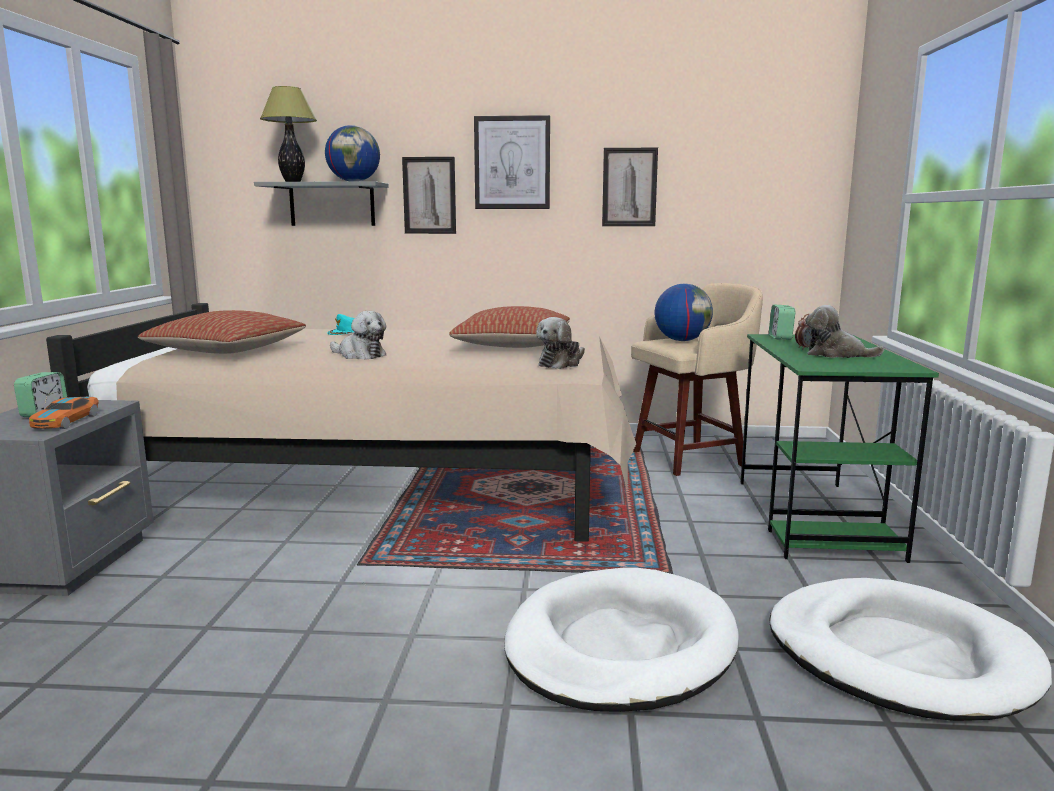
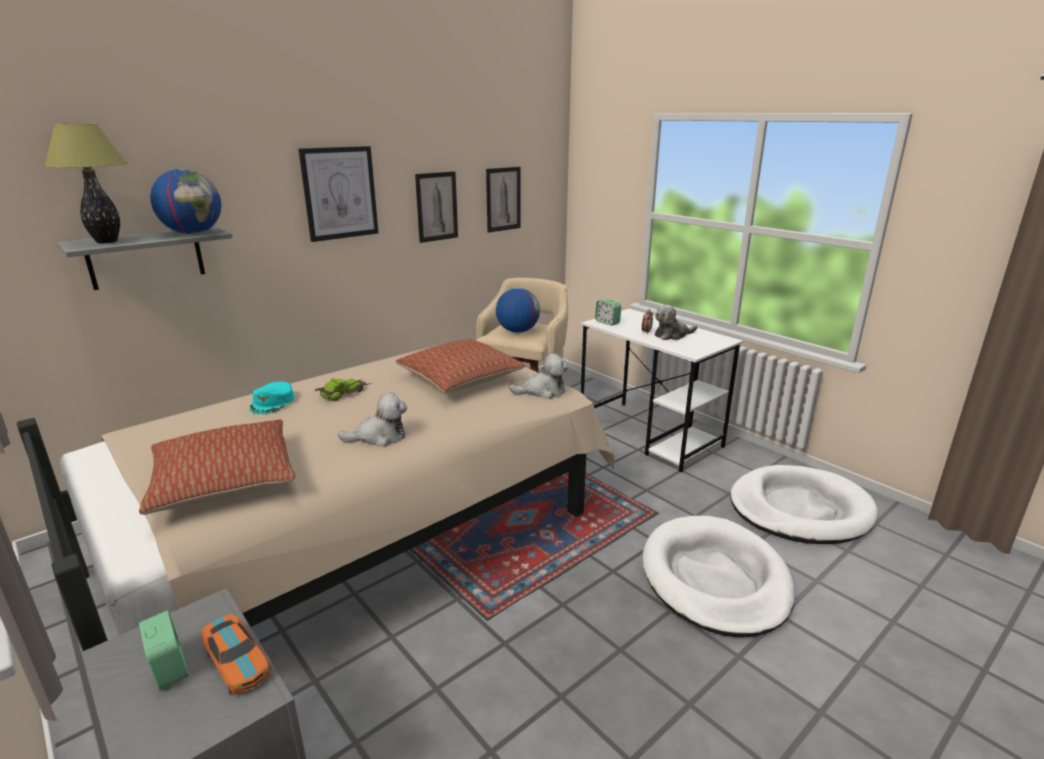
camera: 45 degrees left, 10 degrees up
picture [402,157,456,234] -> picture moved to [486,167,521,233]
plush toy [536,317,585,369] -> plush toy turned 90 degrees counterclockwise [509,353,568,399]
green desk [740,334,939,563] -> white desk [581,309,743,473]
none -> toy car [315,378,372,401]

